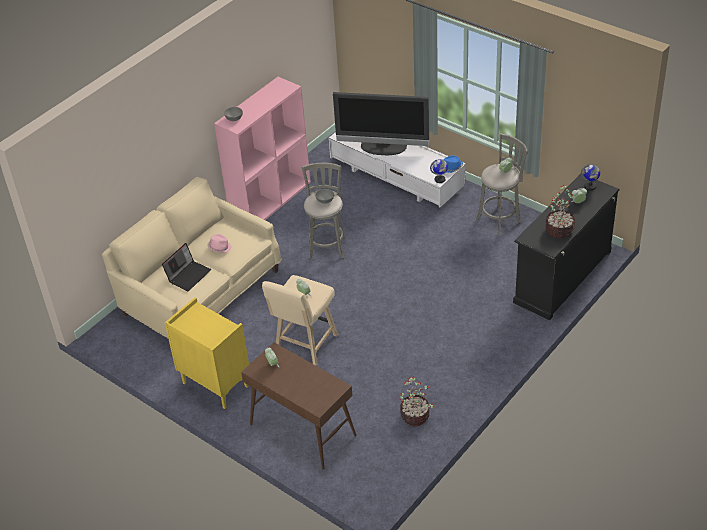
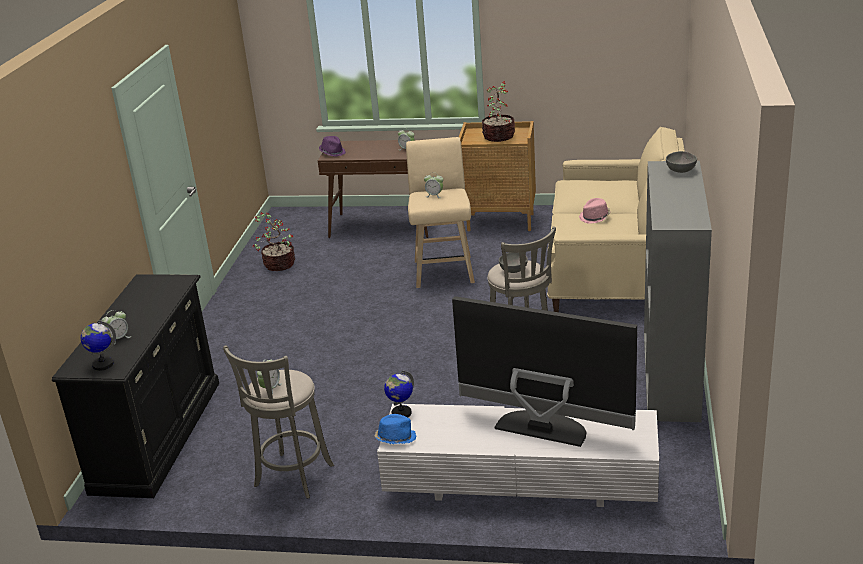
camera: 150 degrees right, 15 degrees down
laptop [162,243,211,291] -> none
yellow cabinet [165,297,249,409] -> brown cabinet [459,121,536,231]
pink bookcase [214,77,311,220] -> grey bookcase [644,161,712,422]
television [333,92,429,155] -> television turned 45 degrees clockwise [452,296,637,447]
potted plant [546,185,575,238] -> potted plant moved to [482,81,515,142]
none -> purple hat [319,136,346,157]

